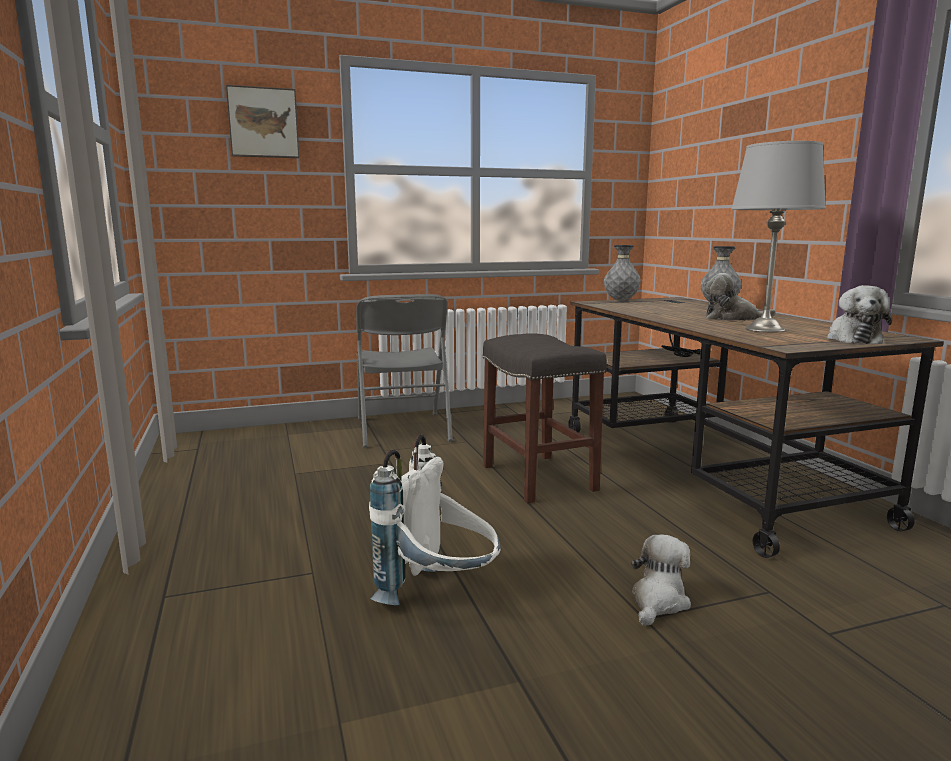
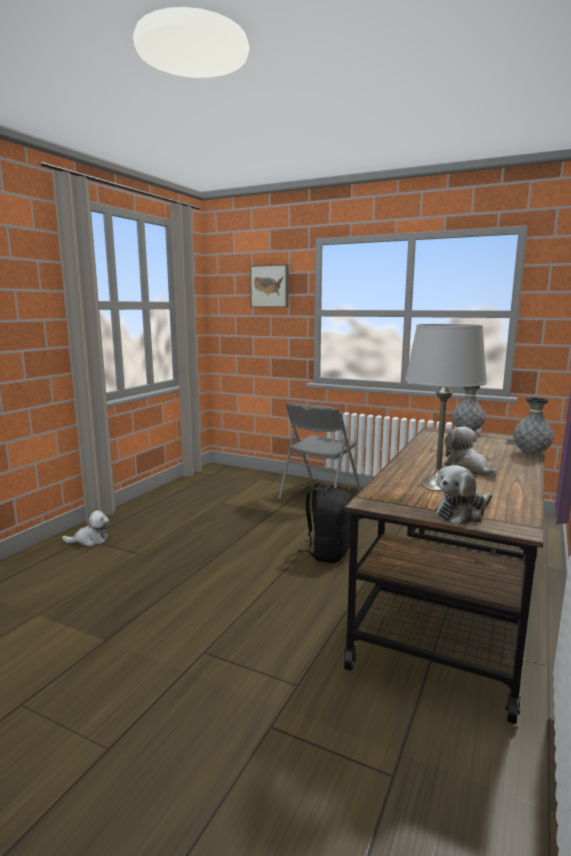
camera: 45 degrees right, 0 degrees up
white backpack [369,434,501,605] -> none
grey stool [483,333,607,503] -> black backpack [298,482,353,563]
plush toy [631,534,691,626] -> plush toy moved to [62,510,109,546]

